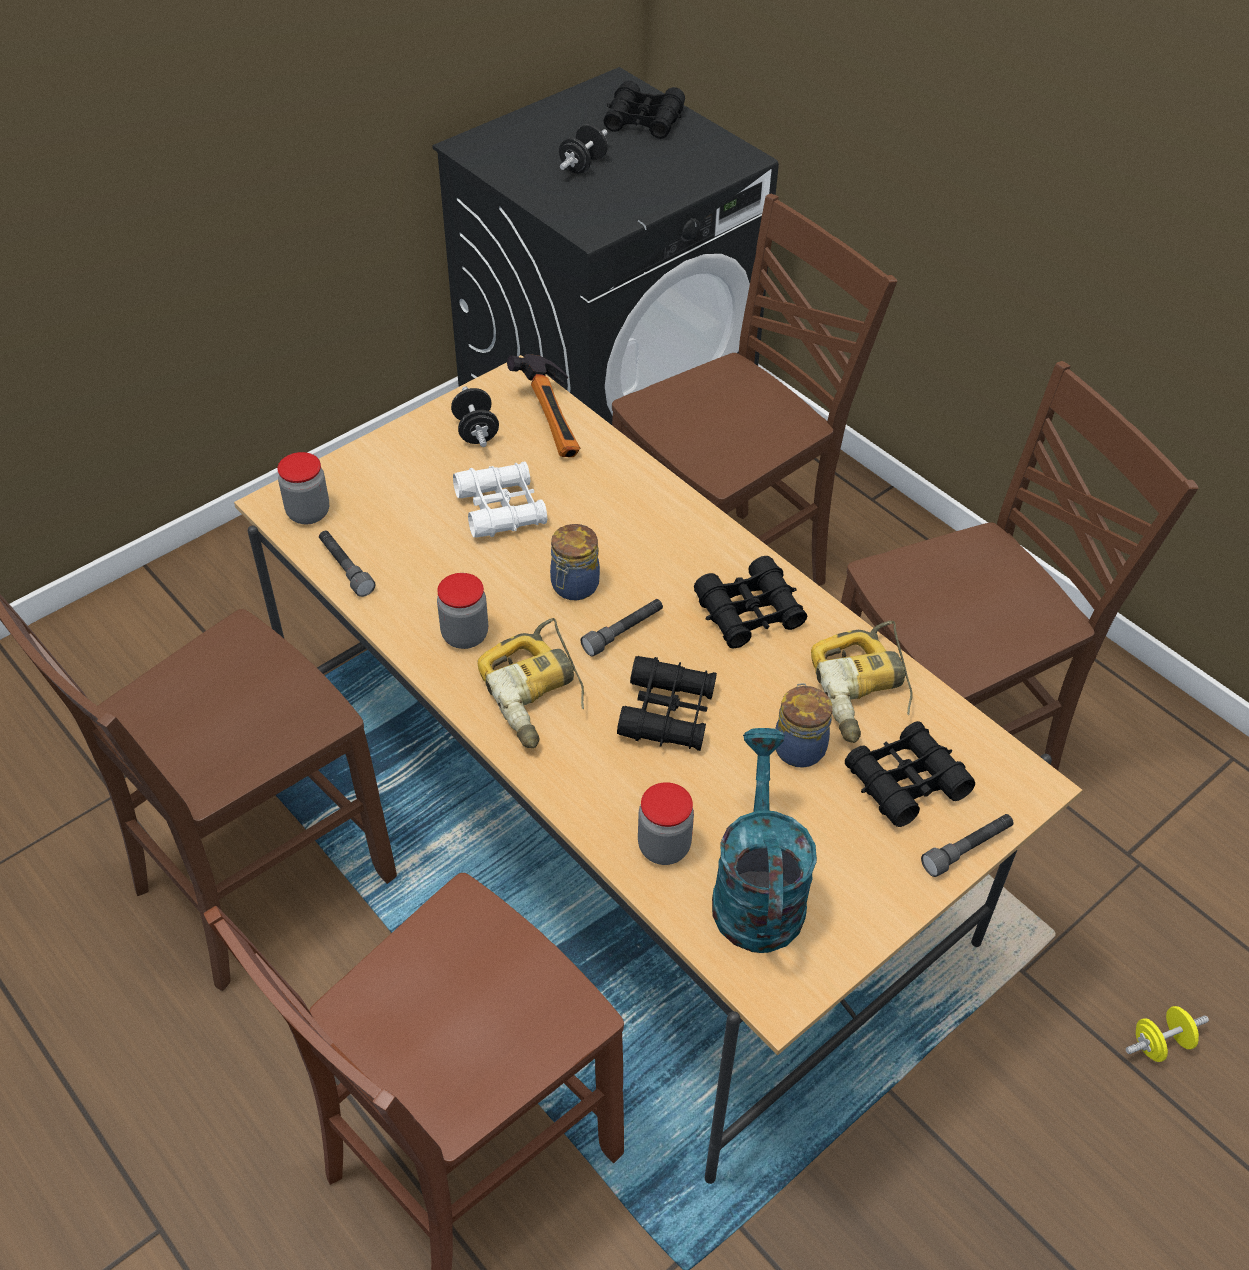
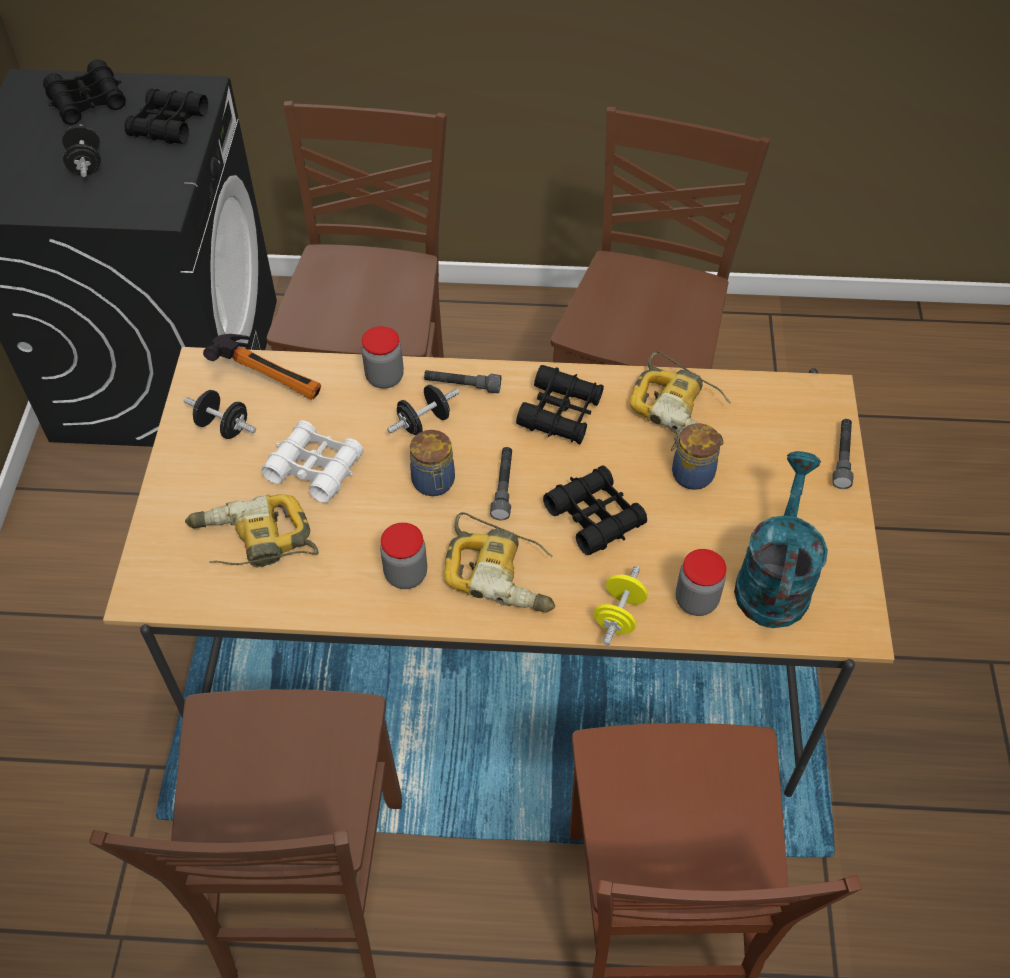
camera: 45 degrees left, 5 degrees up
jar [277,452,329,524] -> jar moved to [361,326,404,389]
grey flashlight [319,531,375,597] -> grey flashlight moved to [424,370,501,393]
turquoise watering can [712,728,817,953] -> turquoise watering can turned 60 degrees clockwise [734,451,828,628]
black binoculars [845,721,975,827] -> black binoculars moved to [124,89,208,144]
yellow dumbbell [1126,1006,1209,1062] -> yellow dumbbell moved to [594,566,648,645]
none -> power drill [185,494,319,568]
none -> black dumbbell [387,385,459,435]

